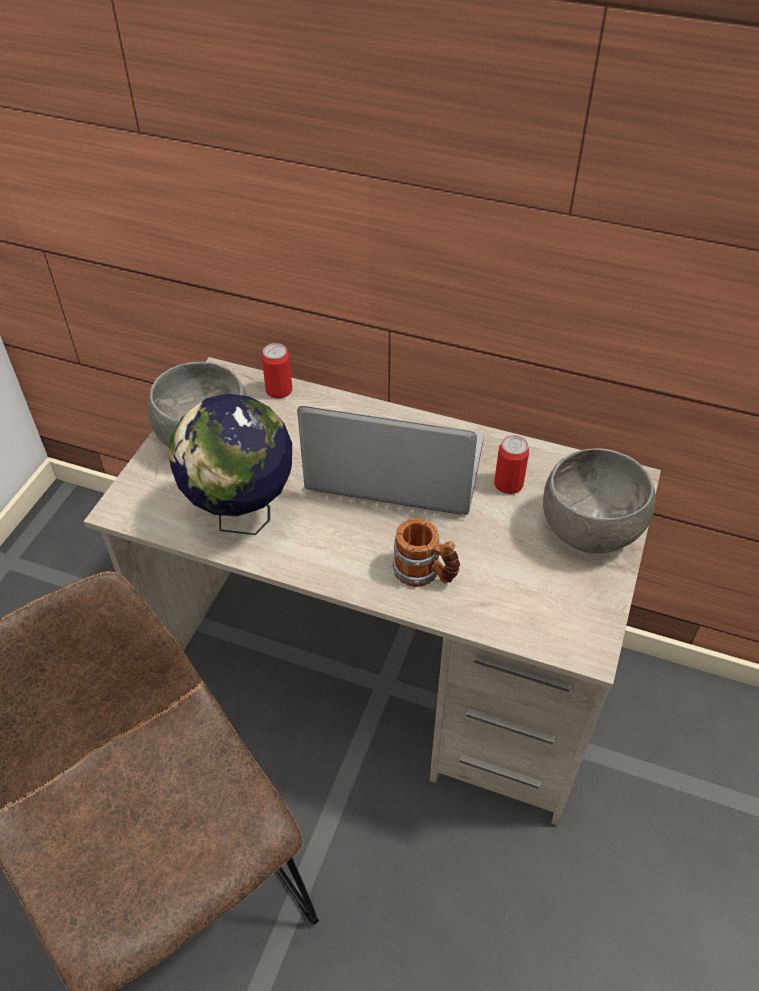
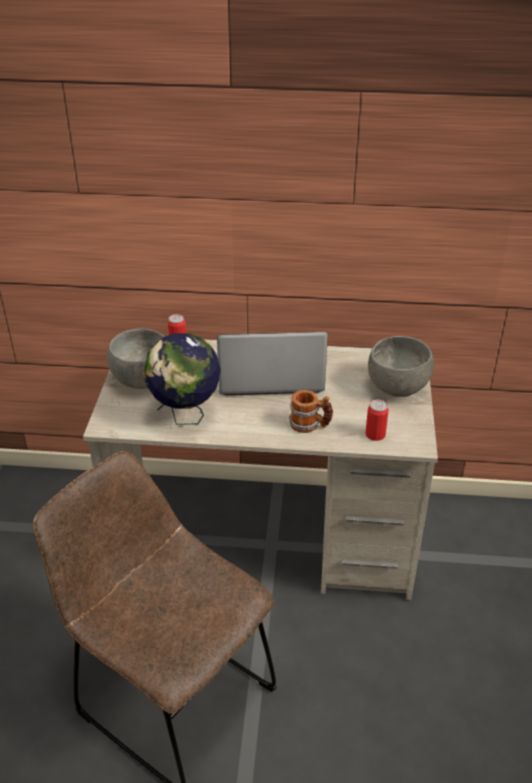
camera: 15 degrees left, 10 degrees down
can [494,435,529,494] -> can moved to [365,400,389,441]

